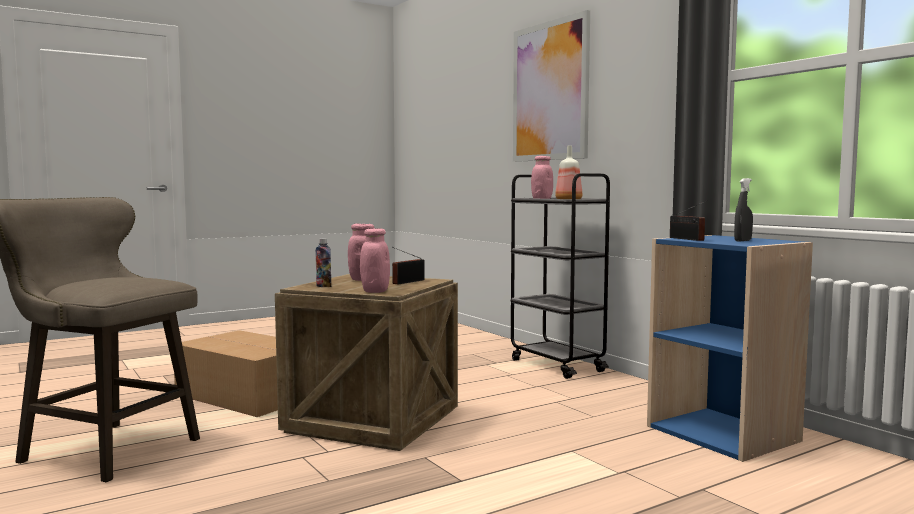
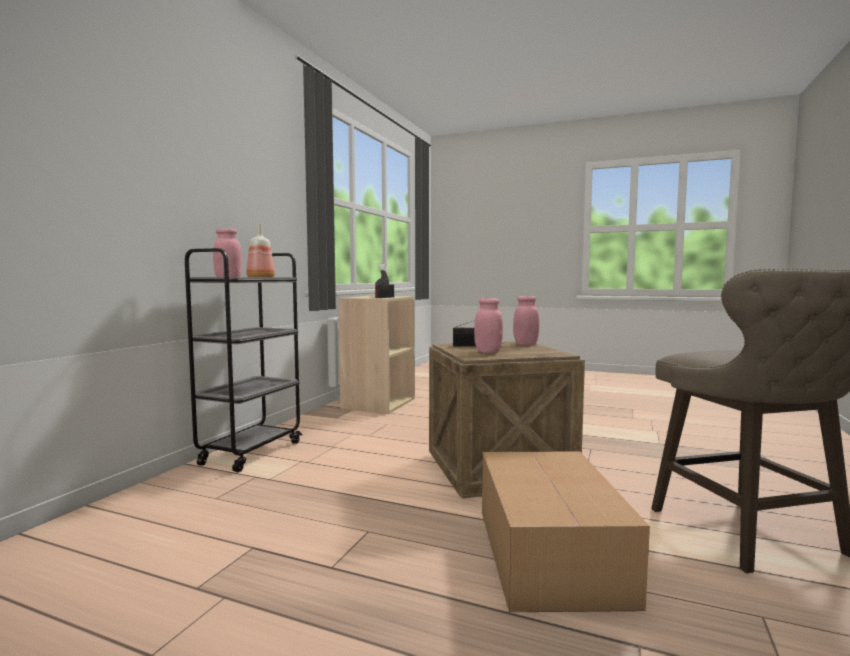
camera: 125 degrees left, 0 degrees up
bottle [316,238,331,287] -> none
picture [513,10,590,162] -> none
blue bookcase [647,235,813,462] -> beige bookcase [338,296,415,414]

